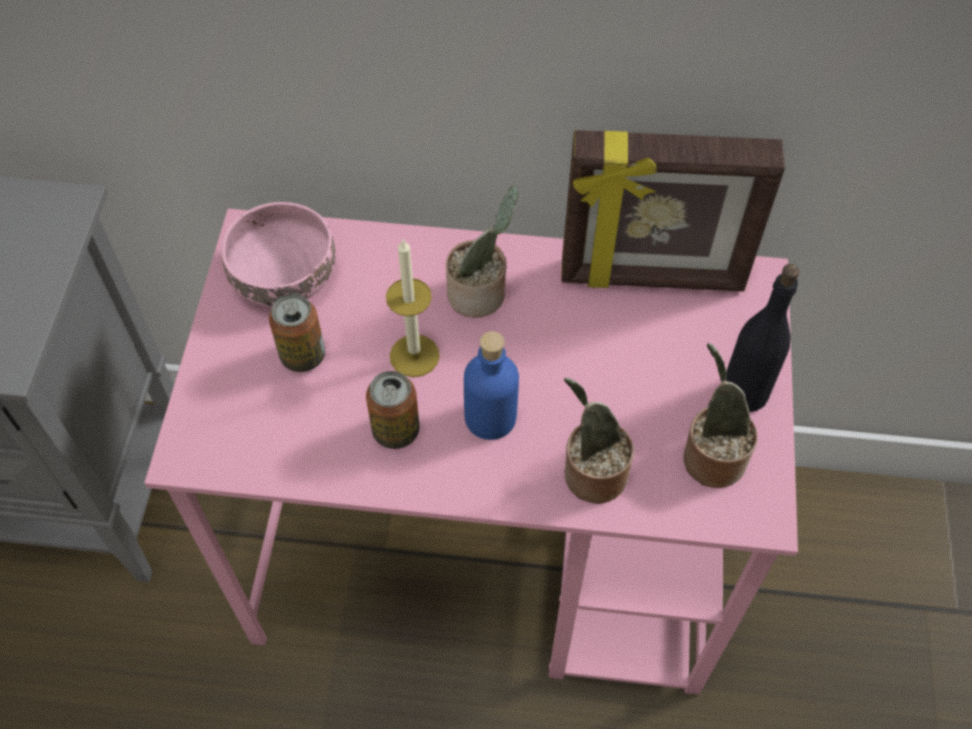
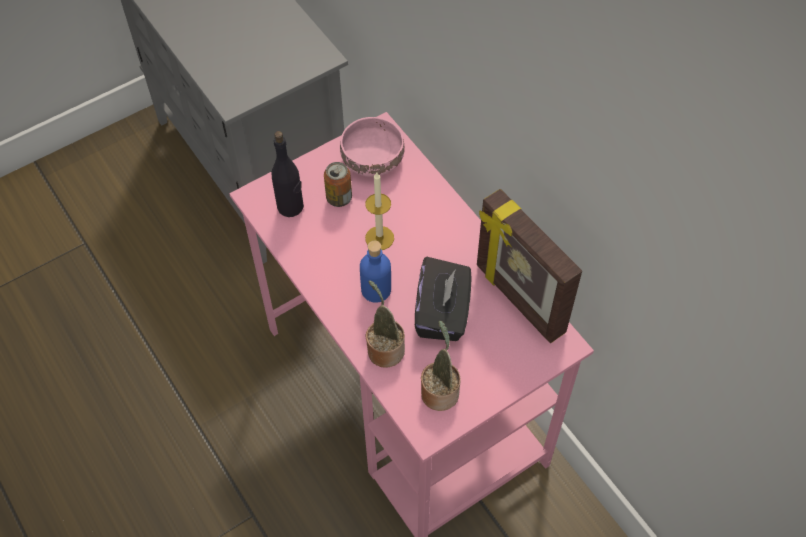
camera: 50 degrees right, 0 degrees up
can [366,371,420,449] -> none
potted plant [446,186,518,317] -> none
black bottle [726,264,800,412] -> black bottle moved to [271,131,304,217]
none -> black tissue box [415,257,472,341]

